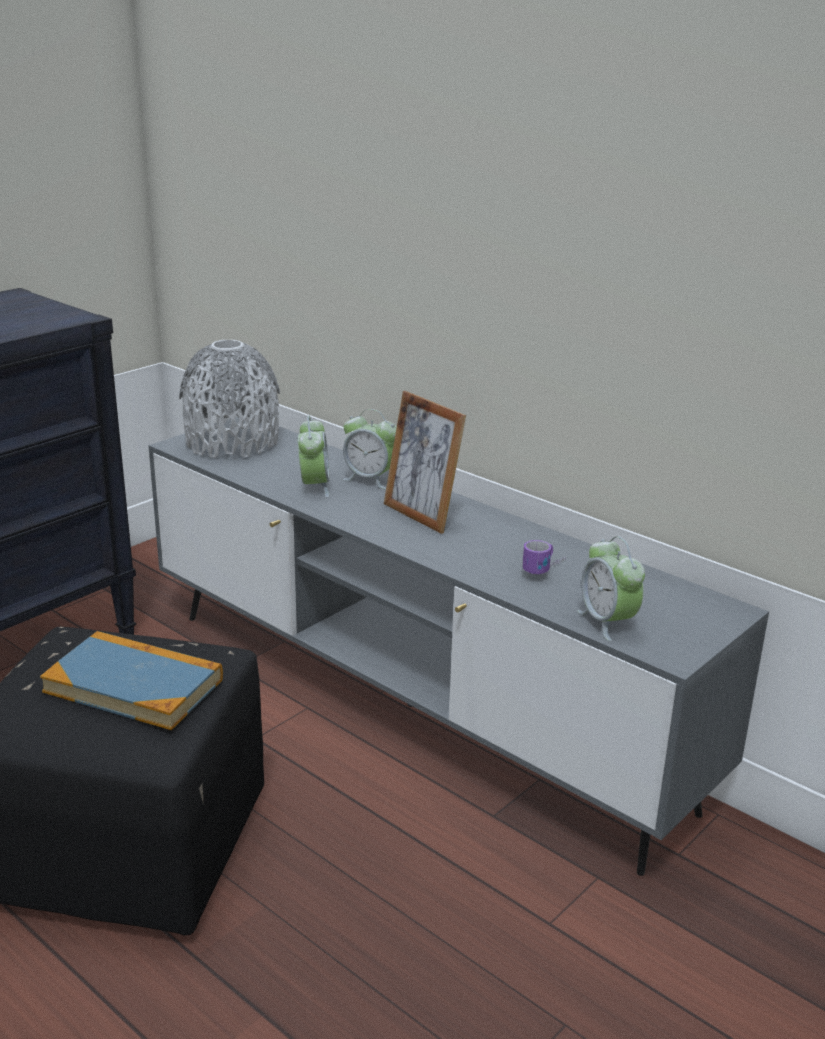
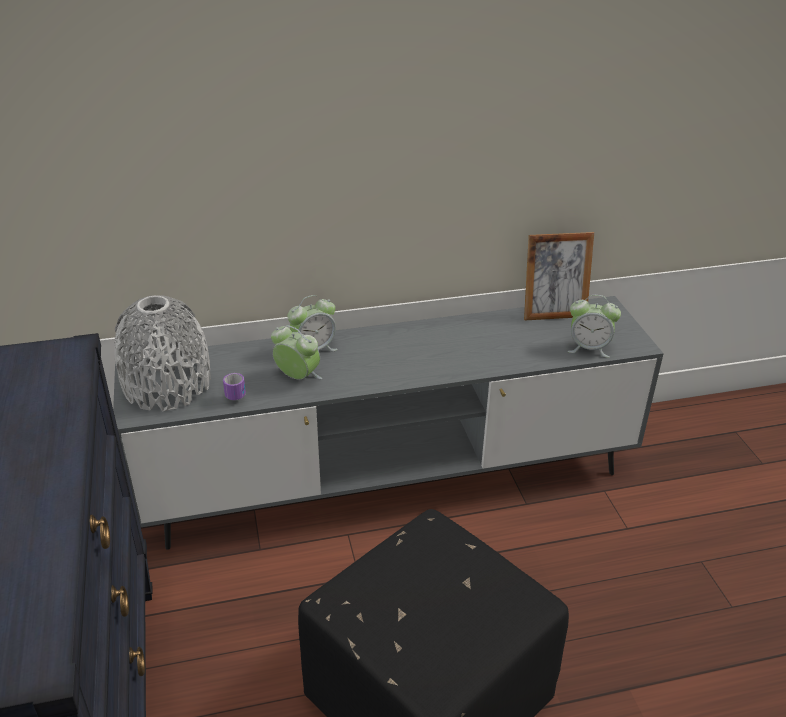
camera: 55 degrees left, 10 degrees up
book [40,631,223,730] -> none
picture frame [384,391,466,534] -> picture frame moved to [524,232,594,320]
mug [522,540,566,574] -> mug moved to [223,373,246,400]

